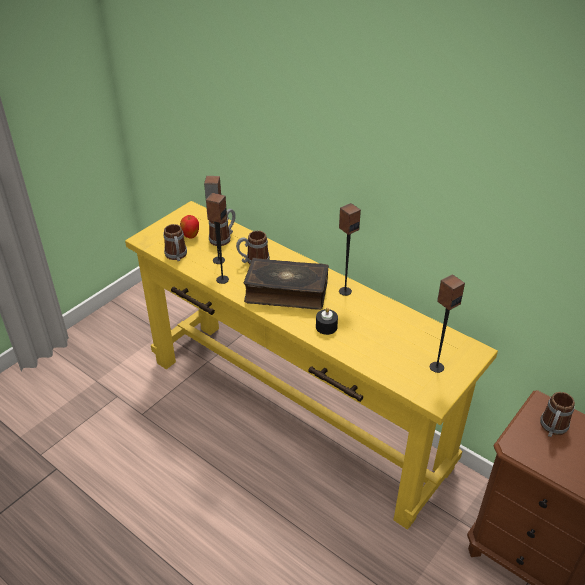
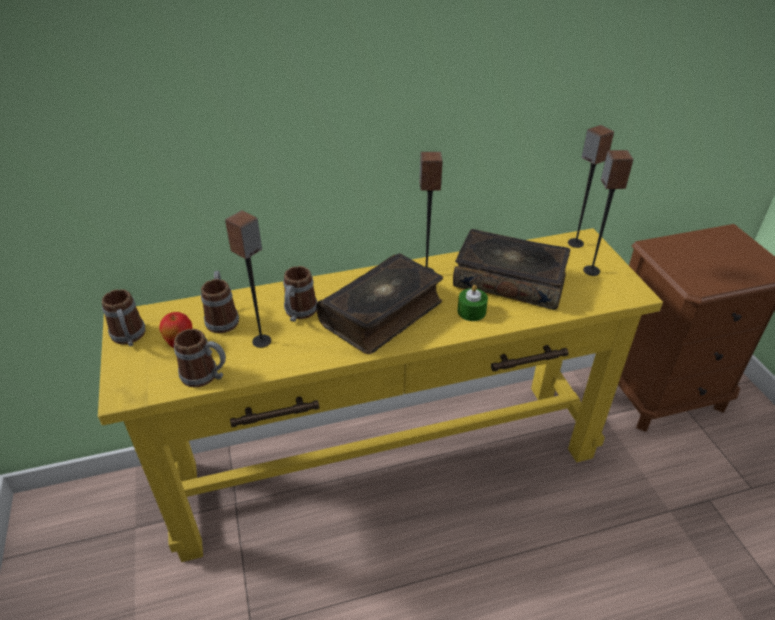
camera: 55 degrees left, 0 degrees up
speaker [206,193,229,284] -> speaker moved to [568,125,614,248]
black candle [316,307,338,335] -> green candle [458,285,488,321]
mug [540,392,575,437] -> mug moved to [102,289,145,347]
none -> book [453,229,571,310]

